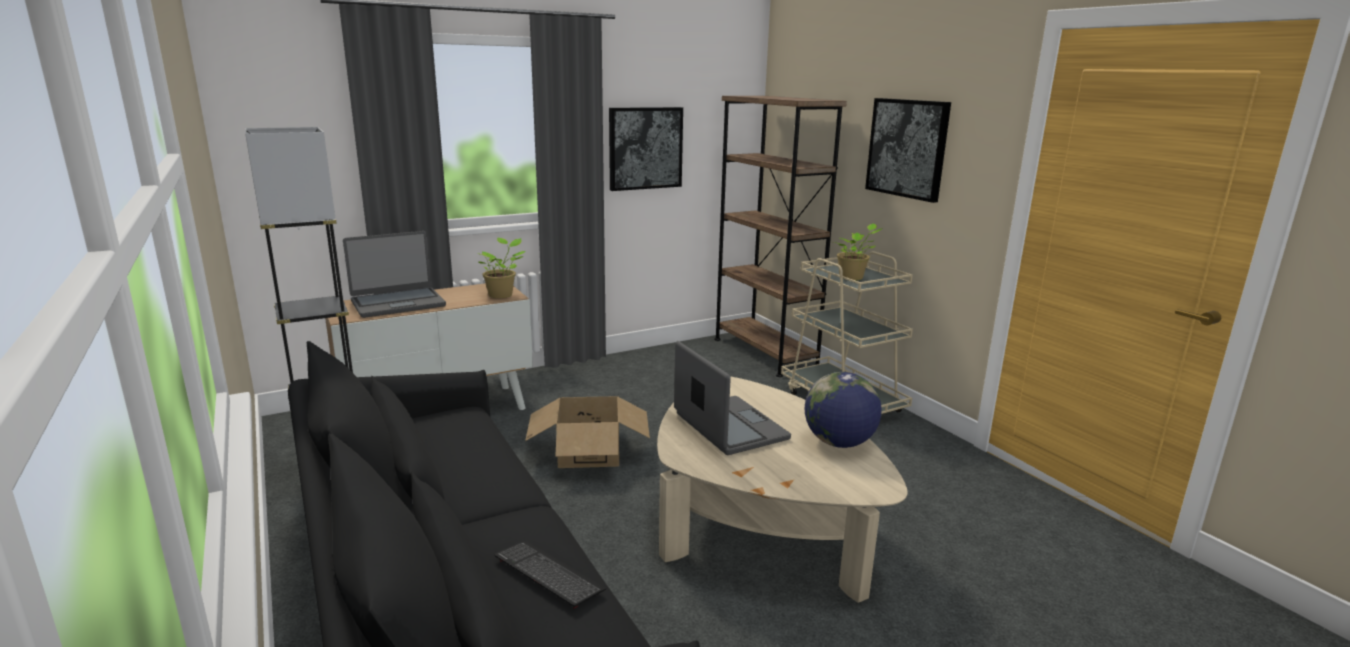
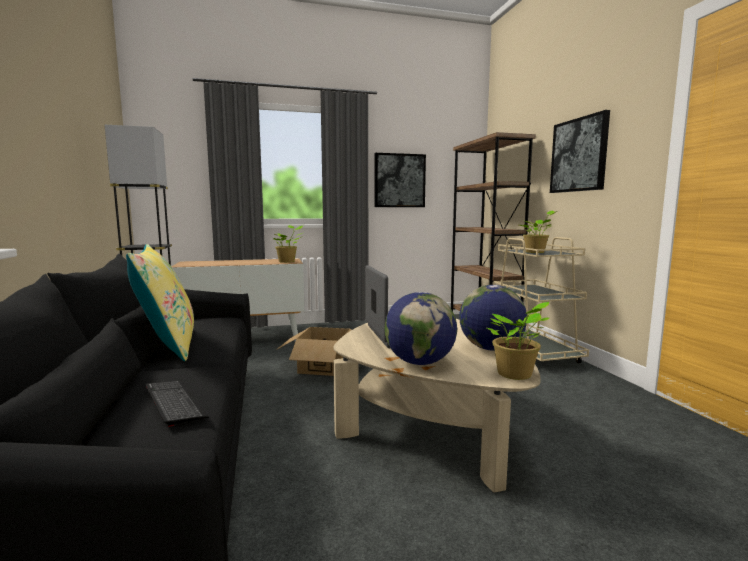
camera: 15 degrees right, 10 degrees down
laptop [343,231,446,318] -> none
none -> yellow pillow [126,244,194,361]
none -> globe [385,292,457,365]
none -> potted plant [487,302,549,380]

